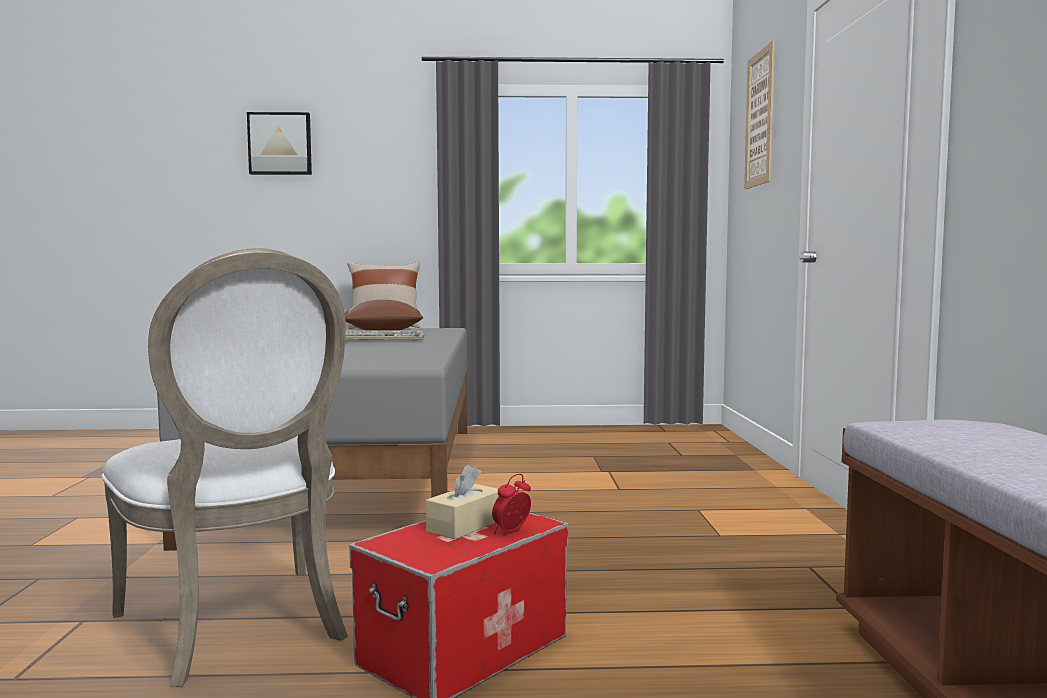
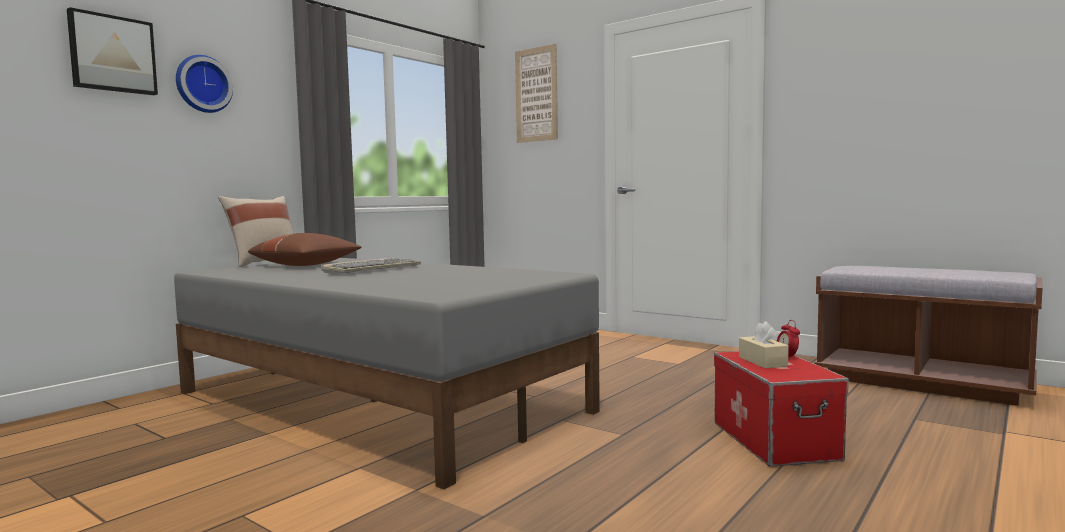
camera: 50 degrees left, 0 degrees up
white chair [101,248,348,687] -> none
none -> wall clock [176,55,233,113]

